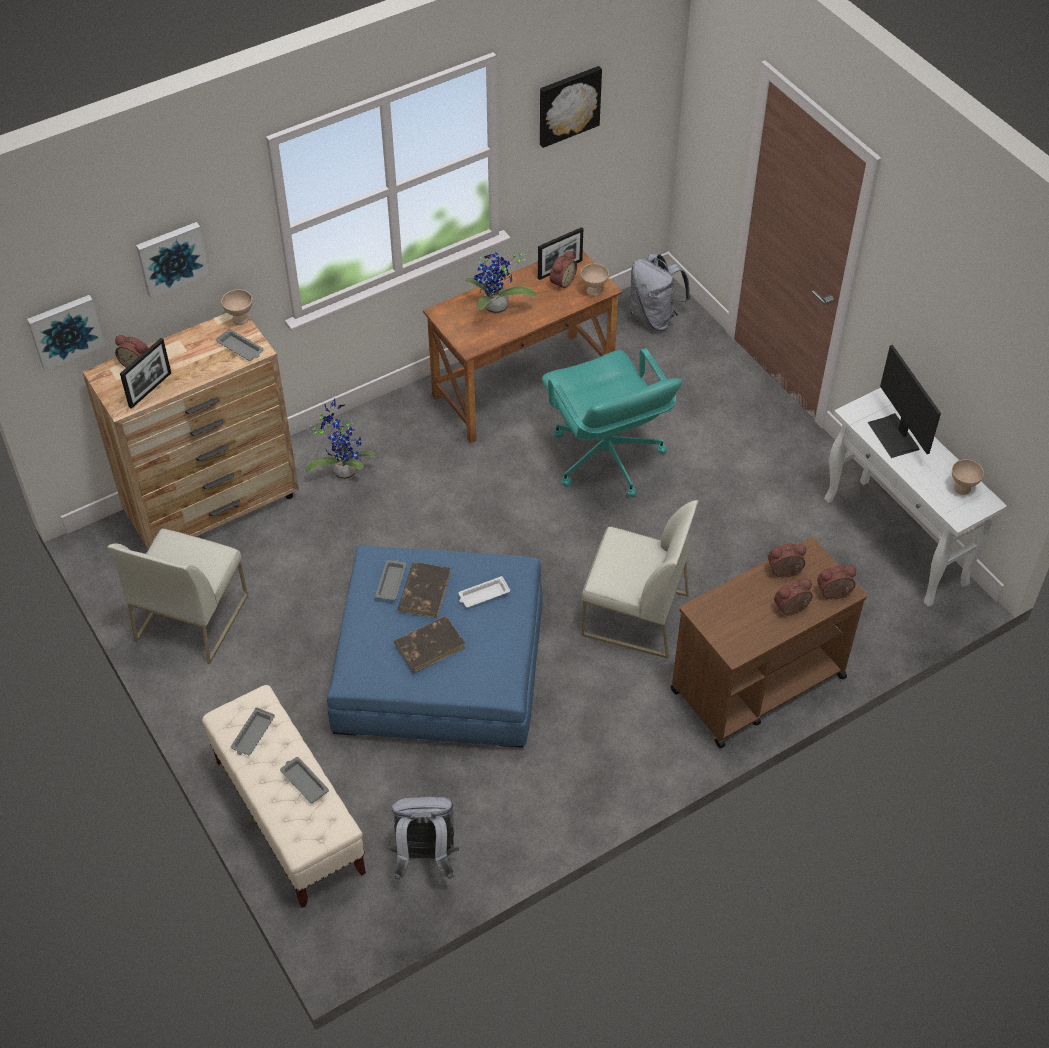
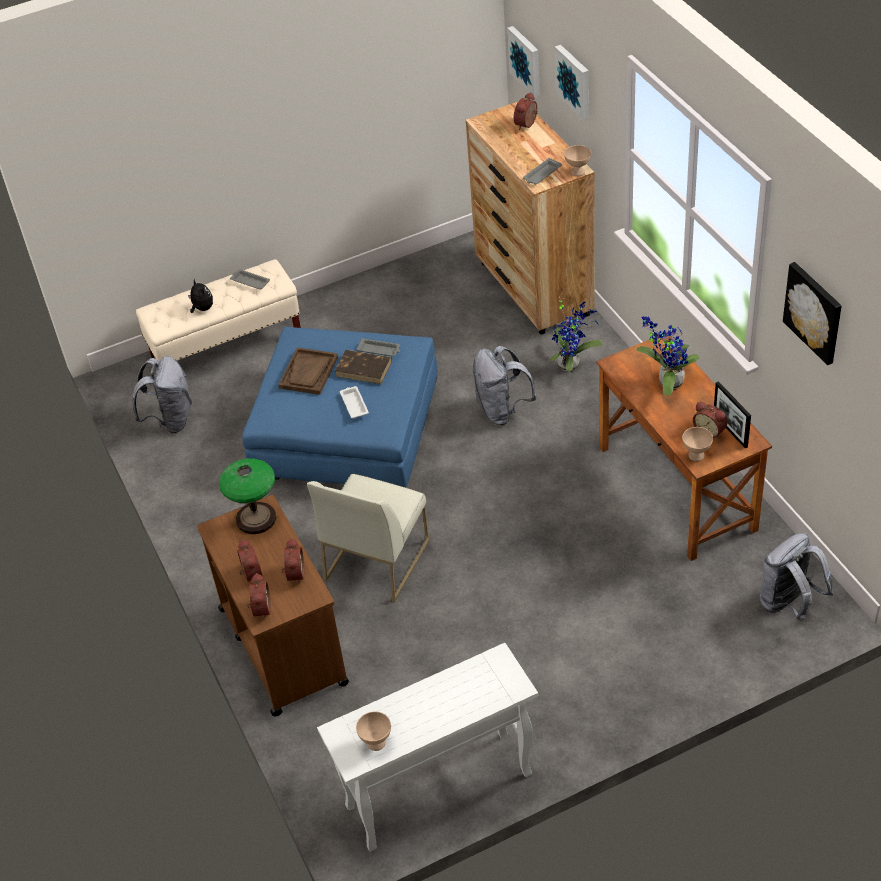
camera: 100 degrees right, 5 degrees down
white chair [107,528,248,664] -> none
picture frame [120,338,171,409] -> none
grey tray [280,757,329,803] -> plush toy [188,279,213,313]
brown book [394,616,465,673] -> brown tray [278,348,338,395]
turquoise office chair [542,348,682,497] -> none
monitor [868,345,941,458] -> none
none -> table lamp [219,458,277,534]
none -> grey backpack [473,346,536,425]

